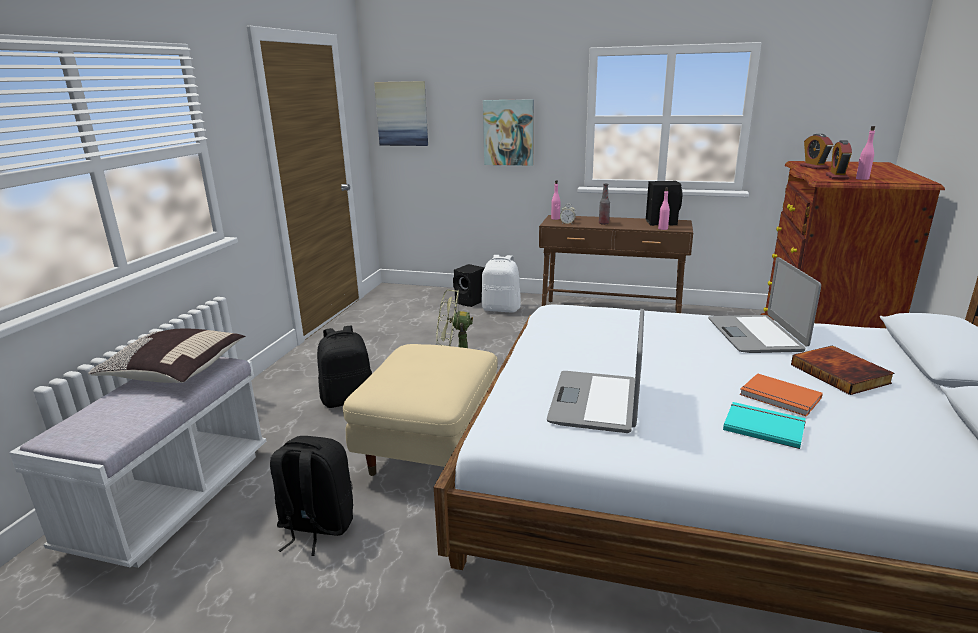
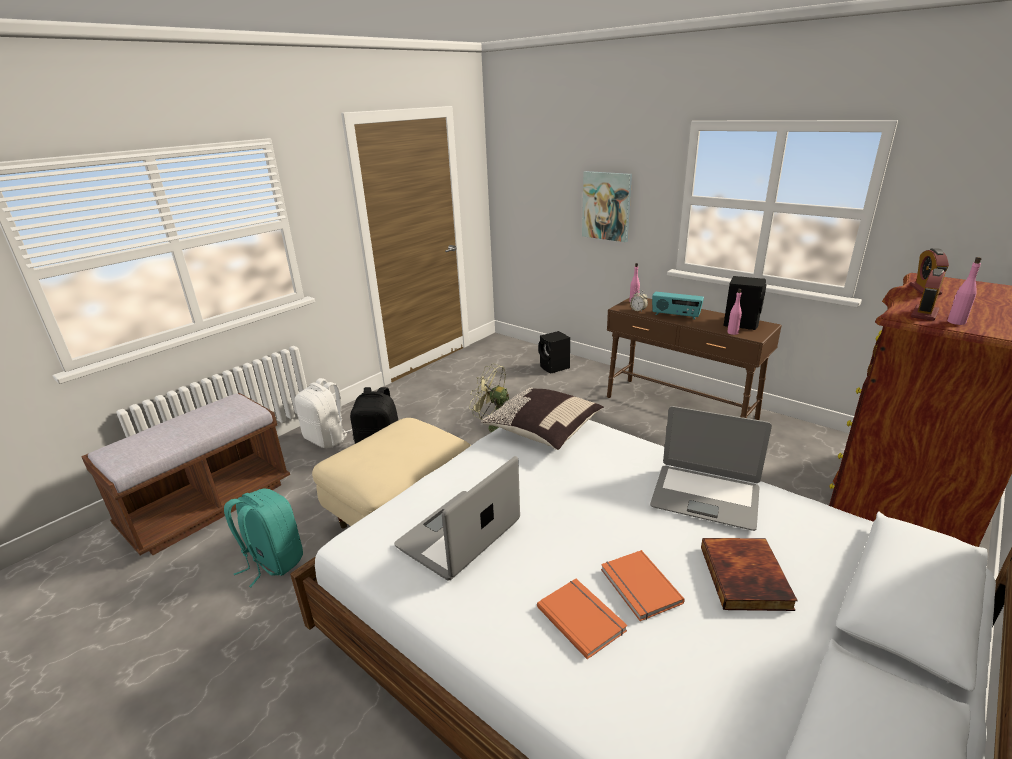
camera: 25 degrees right, 5 degrees up
white bench [9,357,266,568] -> brown bench [81,393,290,555]
pillow [88,328,245,383] -> pillow moved to [481,388,604,450]
black backpack [270,436,353,556] -> turquoise backpack [224,488,303,587]
picture [374,81,428,146] -> none
white backpack [482,255,521,312] -> white backpack moved to [295,378,352,448]
bottle [599,184,610,225] -> radio [652,292,704,320]
laptop [708,257,821,353] -> laptop turned 90 degrees counterclockwise [650,406,772,531]
turquoise book [723,402,806,449] -> orange book [537,579,628,660]

